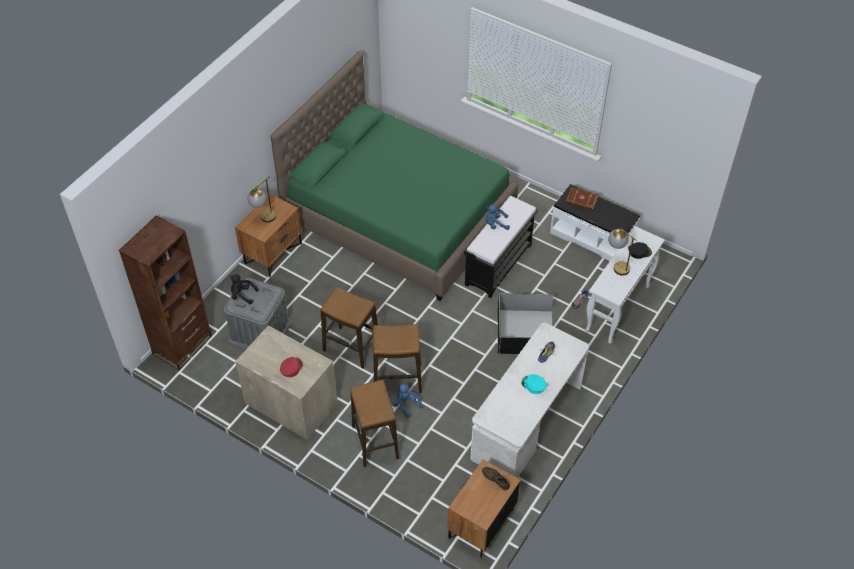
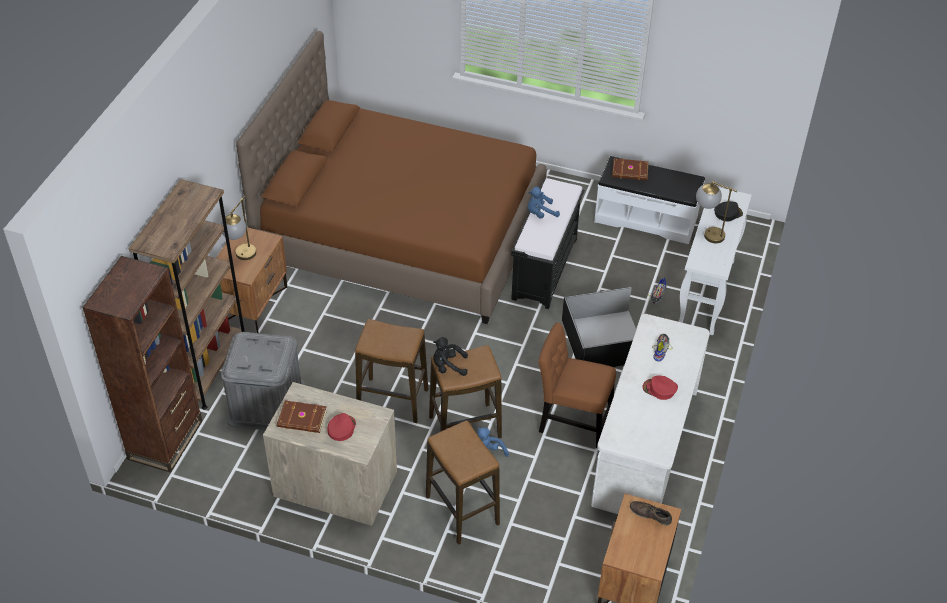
camera: 15 degrees left, 5 degrees down
black plush toy [230,274,258,304] -> black plush toy moved to [433,337,468,376]
green bed [271,51,518,301] -> brown bed [236,31,547,324]
turquoise cap [521,374,547,394] -> red cap [643,375,678,400]
none -> brown bookcase [129,179,245,409]
none -> brown book [277,401,327,433]
none -> brown chair [538,323,616,448]

